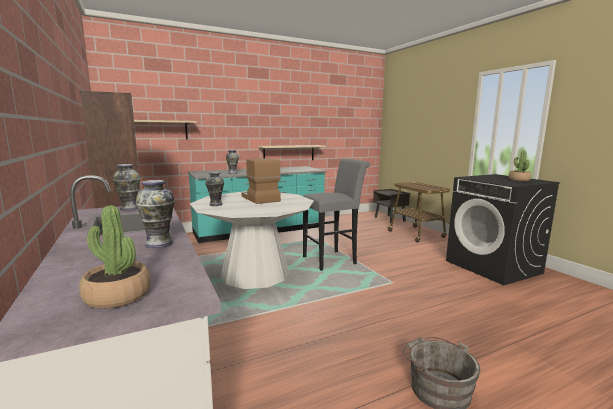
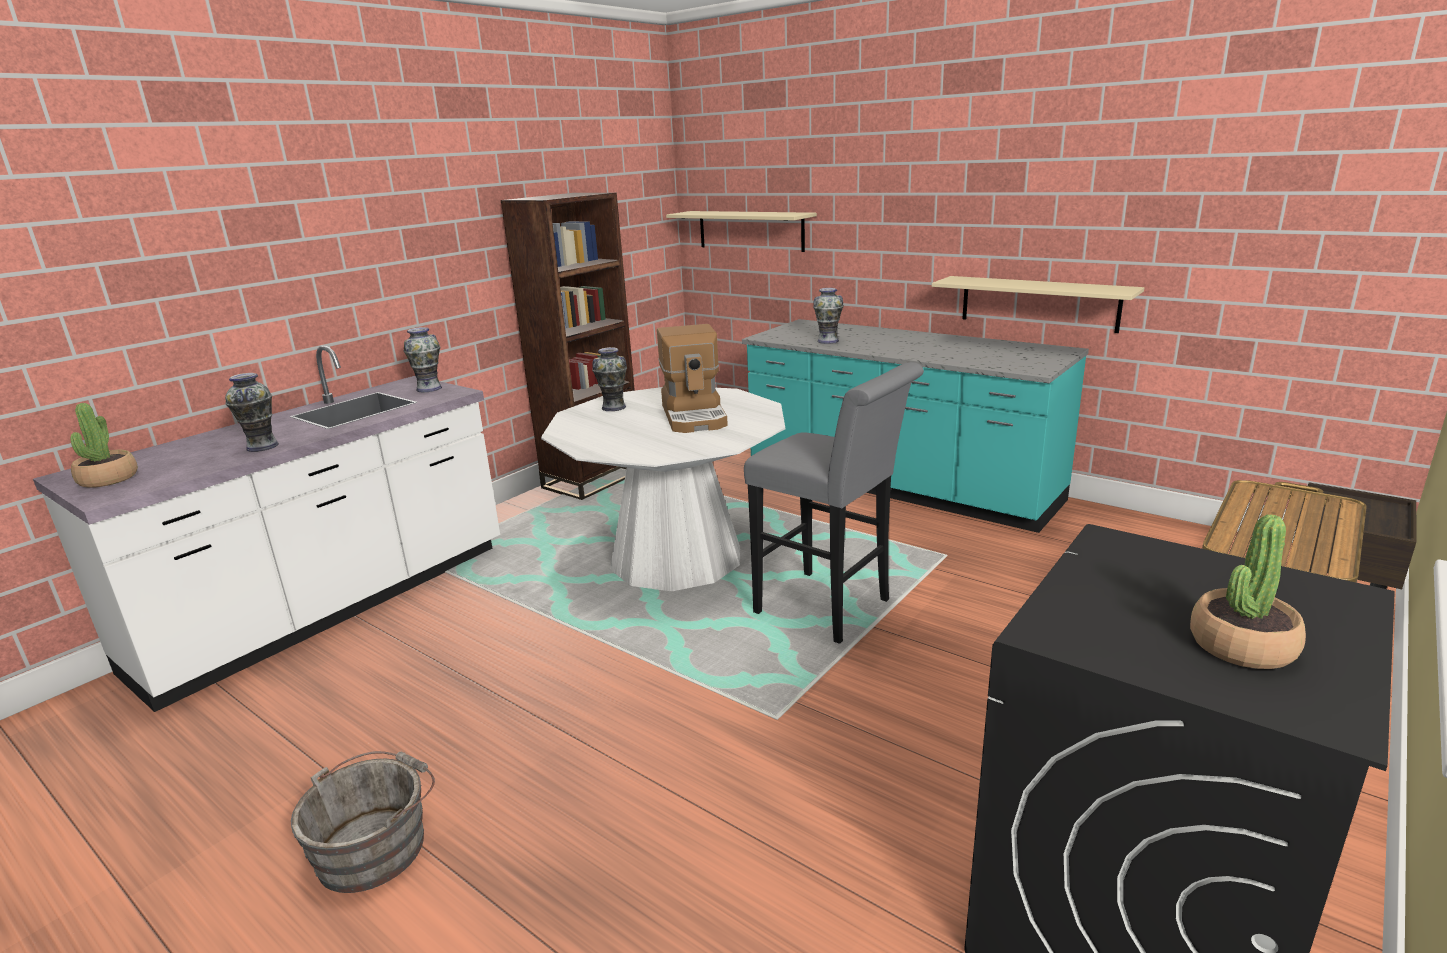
camera: 65 degrees right, 10 degrees up
coffee machine [242,158,281,204] -> coffee machine turned 135 degrees clockwise [657,324,728,433]

